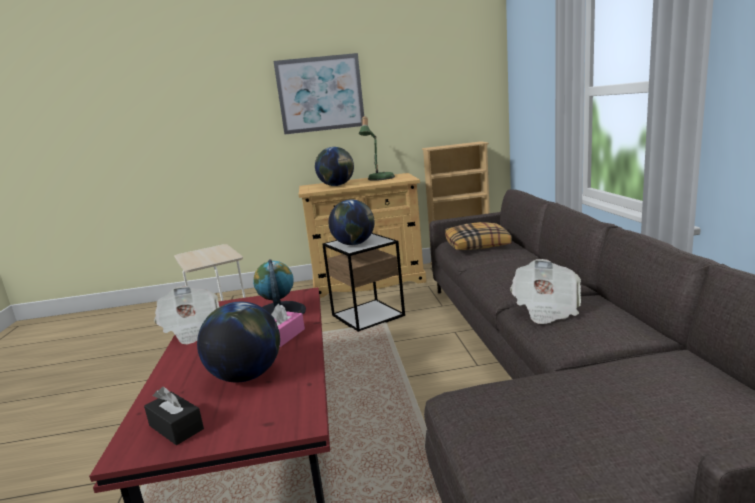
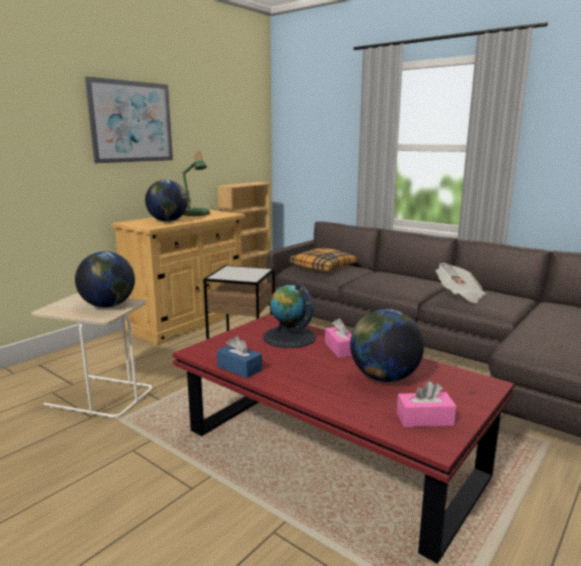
camera: 45 degrees left, 0 degrees up
black tissue box [144,387,204,445] -> pink tissue box [397,381,457,427]
newspaper [154,286,219,344] -> blue tissue box [217,336,262,378]
globe [328,199,375,245] -> globe moved to [75,251,135,308]

